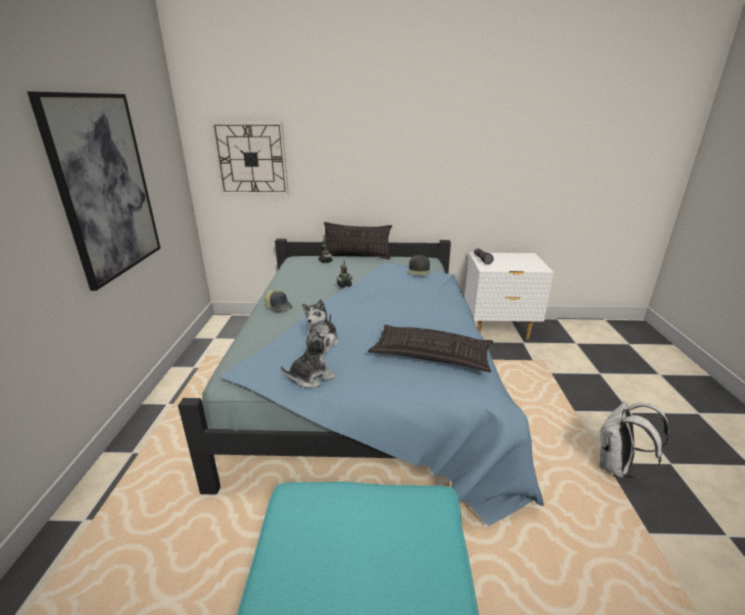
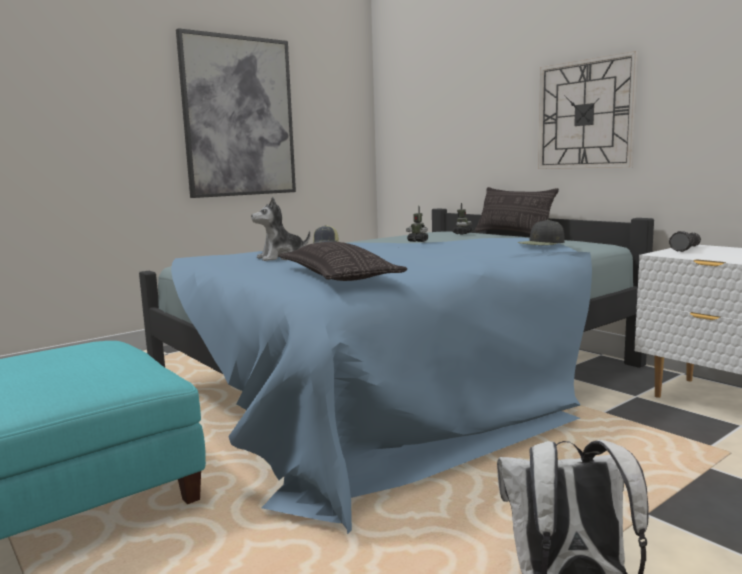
camera: 50 degrees right, 15 degrees down
wall clock [211,122,288,195] -> wall clock moved to [538,51,638,169]
plush toy [281,323,336,388] -> none

